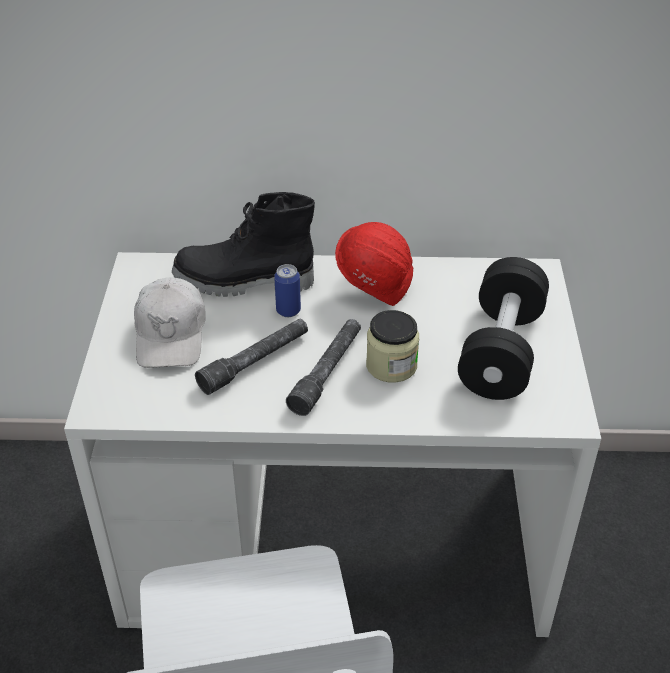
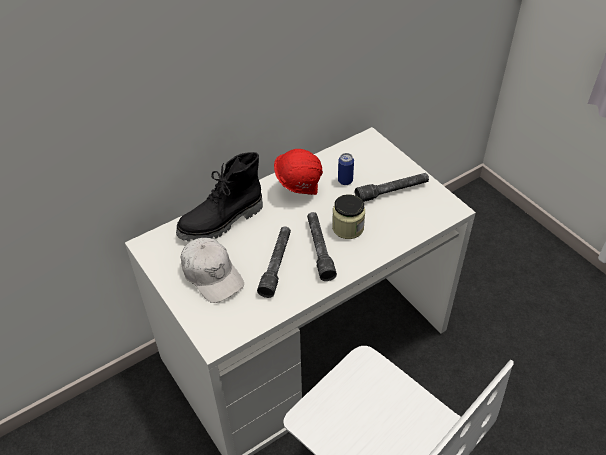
camera: 35 degrees left, 5 degrees up
can [274,264,301,317] -> can moved to [338,153,354,185]
black dumbbell [458,257,549,400] -> grey flashlight [355,173,429,202]

